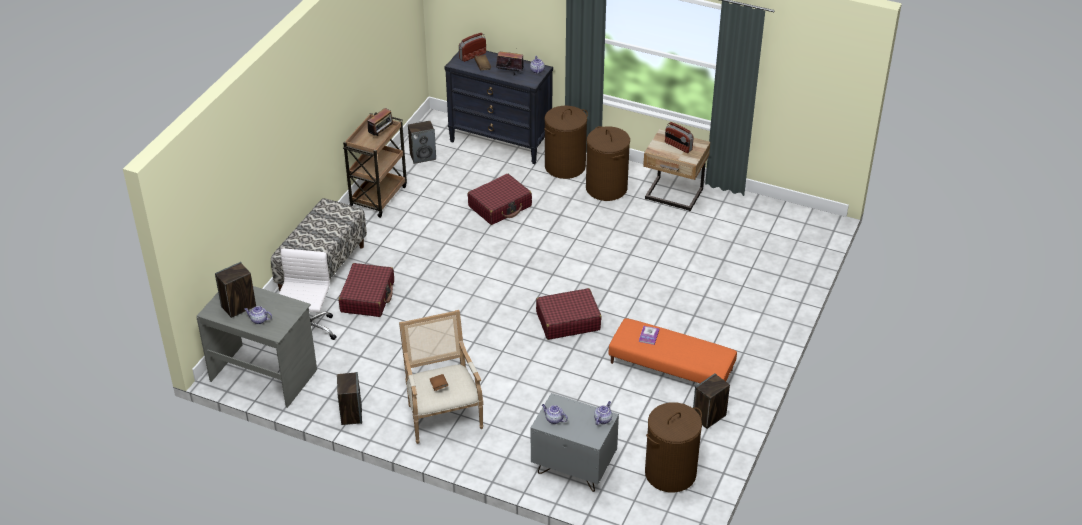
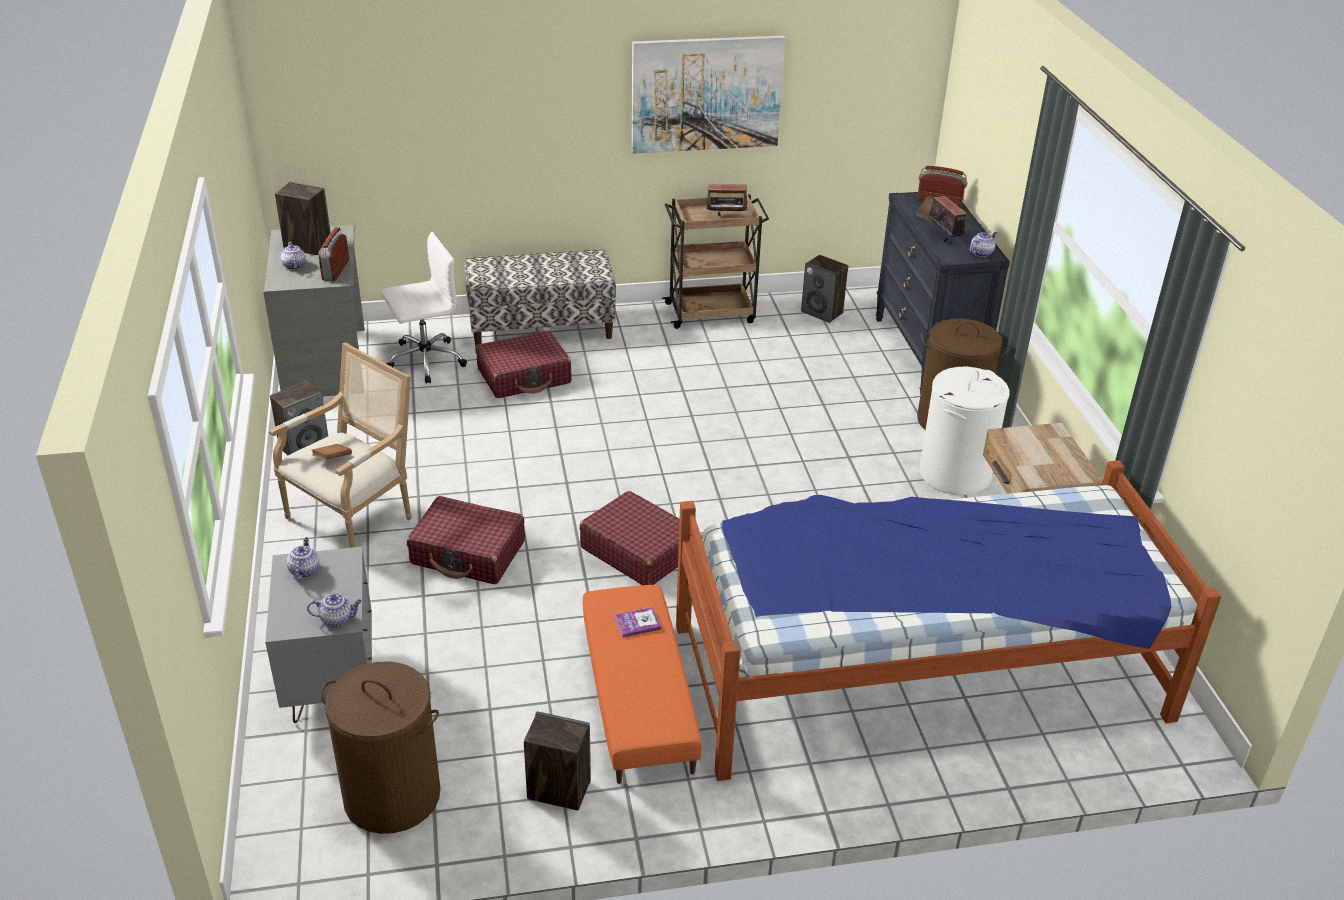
camera: 55 degrees right, 5 degrees down
red suitcase [468,174,532,225] -> red suitcase moved to [407,496,525,584]
brown laundry basket [586,126,630,201] -> white laundry basket [919,367,1010,495]
radio [665,122,694,153] -> radio moved to [318,227,349,281]
none -> picture [632,36,785,154]
none -> bed [676,460,1222,781]

